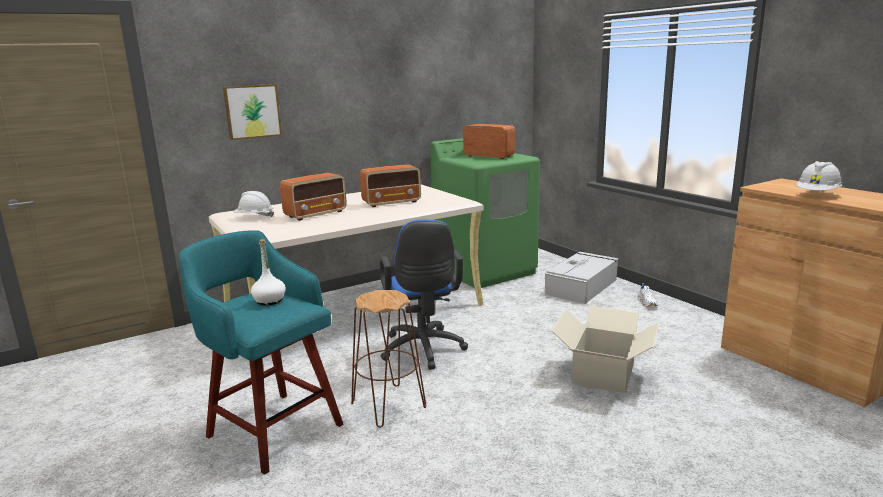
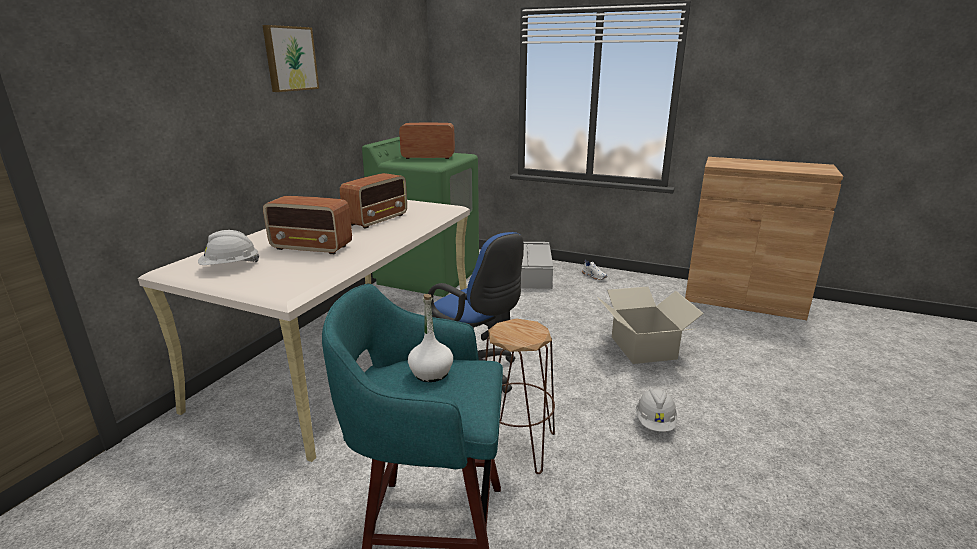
camera: 35 degrees left, 5 degrees up
picture [223,84,282,140] -> picture moved to [262,25,319,92]
radio [280,173,347,221] -> radio turned 90 degrees clockwise [263,196,352,254]
white hard hat [796,161,842,191] -> white hard hat moved to [636,388,677,432]

